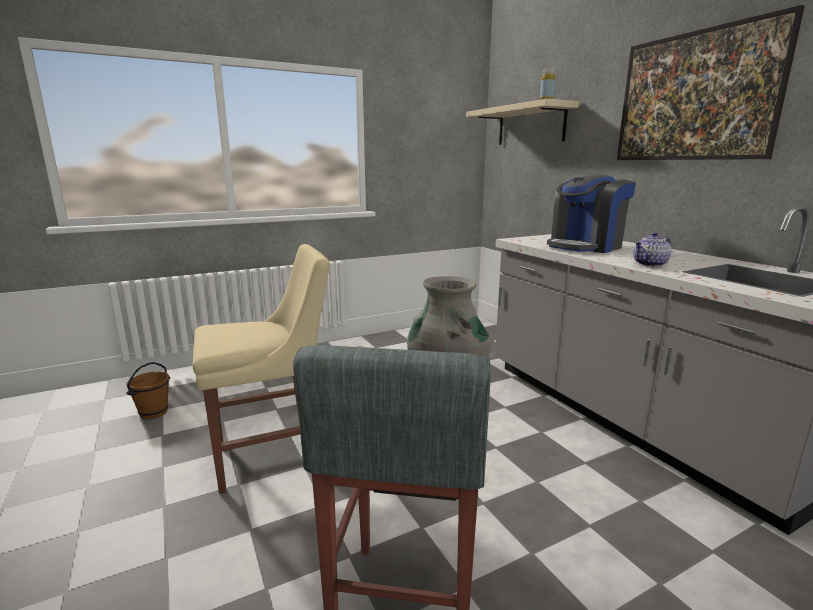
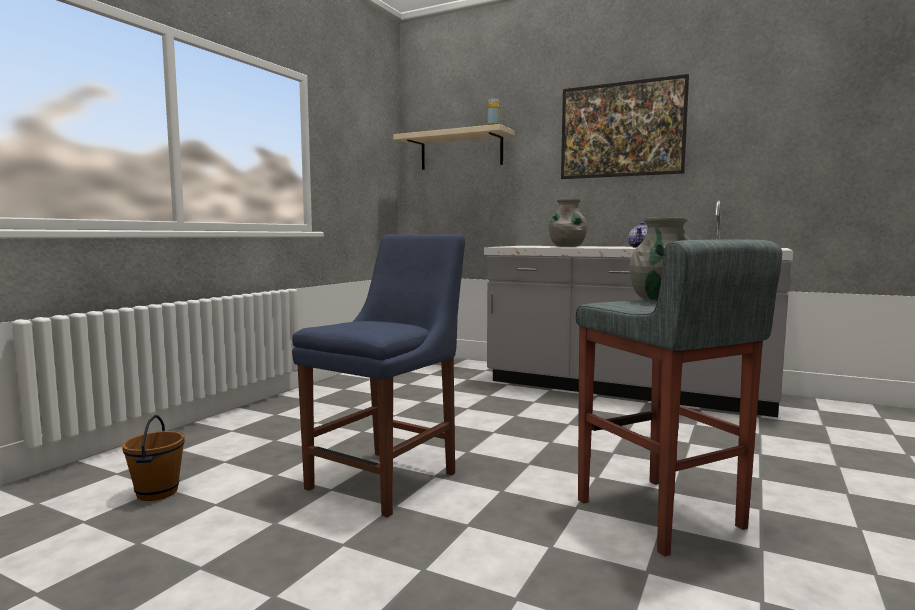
camera: 35 degrees left, 10 degrees down
beige chair [192,244,330,494] -> blue chair [292,234,465,517]
coffee machine [547,174,636,253] -> grey vase [549,199,587,247]

